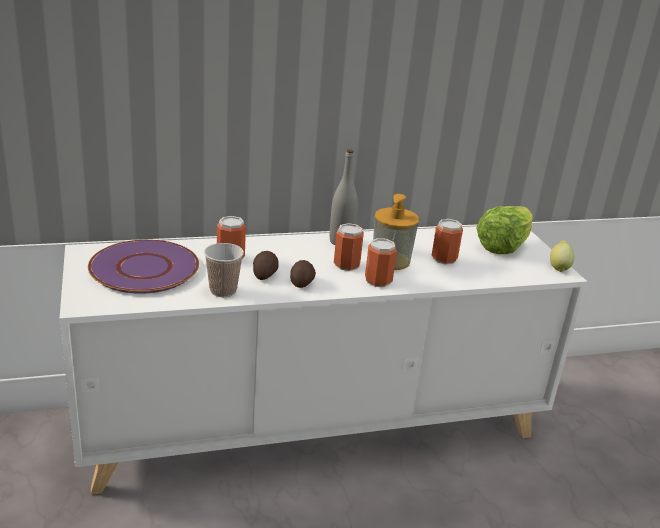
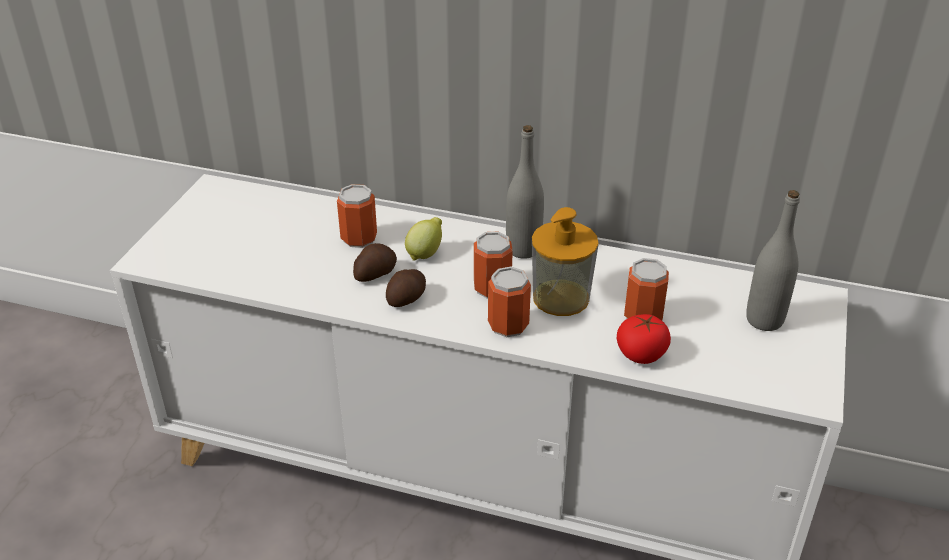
camera: 35 degrees right, 10 degrees up
purple plate [88,240,199,294] -> none
cup [204,243,244,297] -> none
lettuce [476,206,533,254] -> grey bottle [746,190,800,331]
lemon [550,240,574,272] -> lemon moved to [405,217,442,260]
none -> tomato [617,314,671,364]

